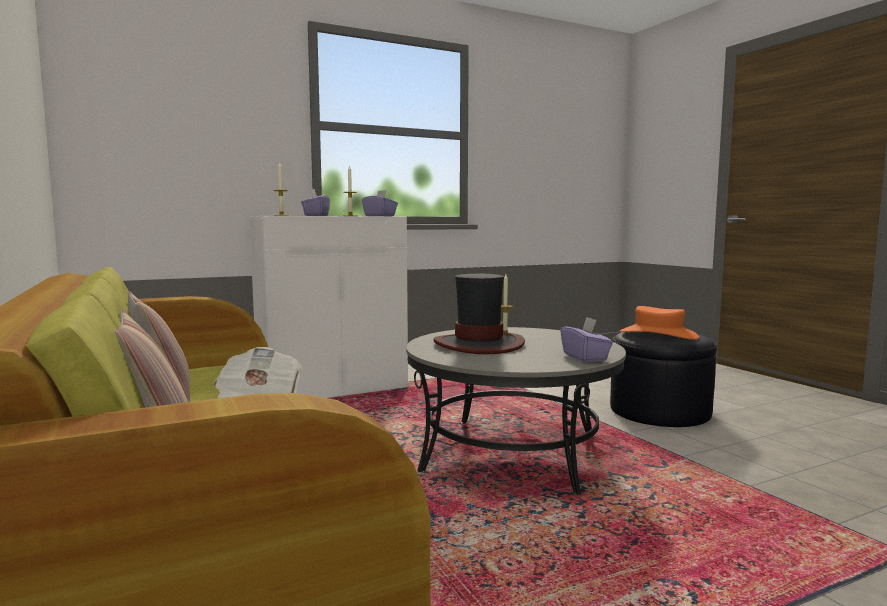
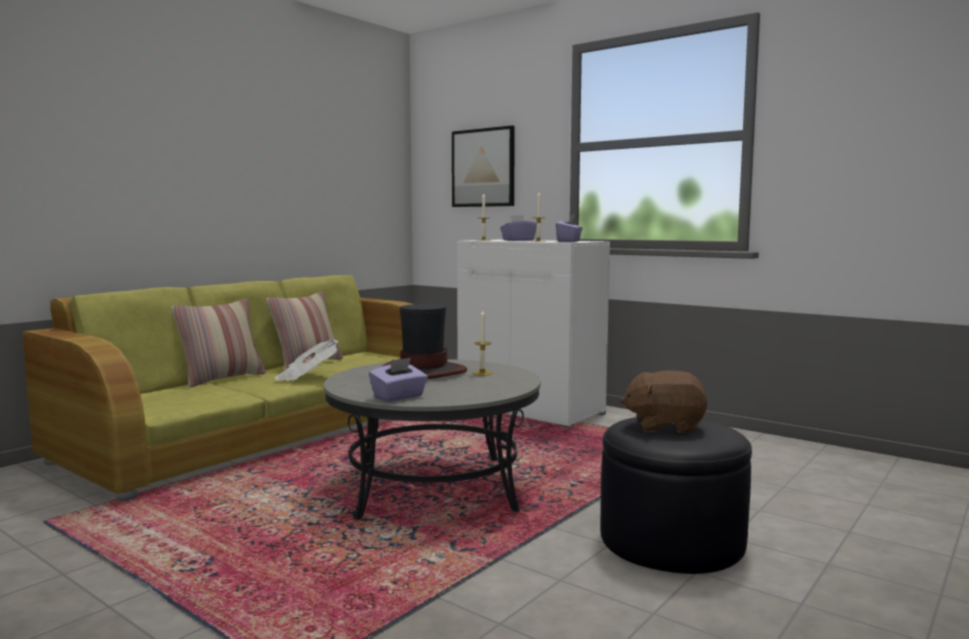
camera: 65 degrees right, 0 degrees up
orange hat [620,306,699,340] -> brown plush toy [620,370,707,433]
none -> picture [452,125,515,207]

